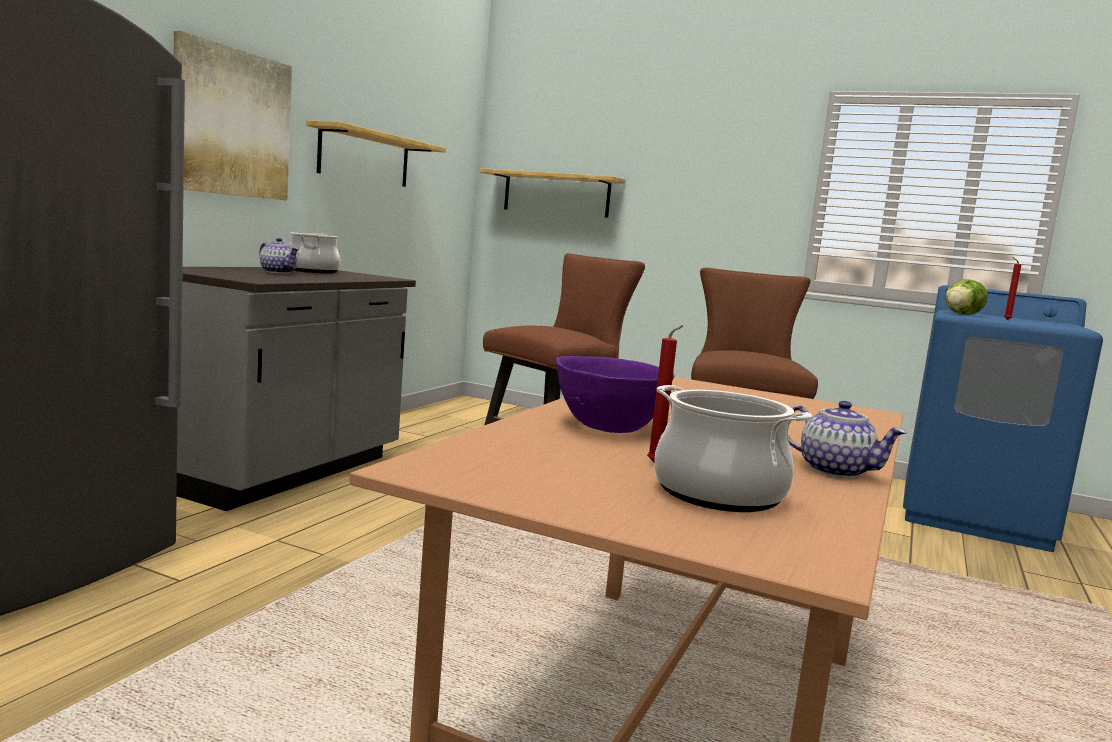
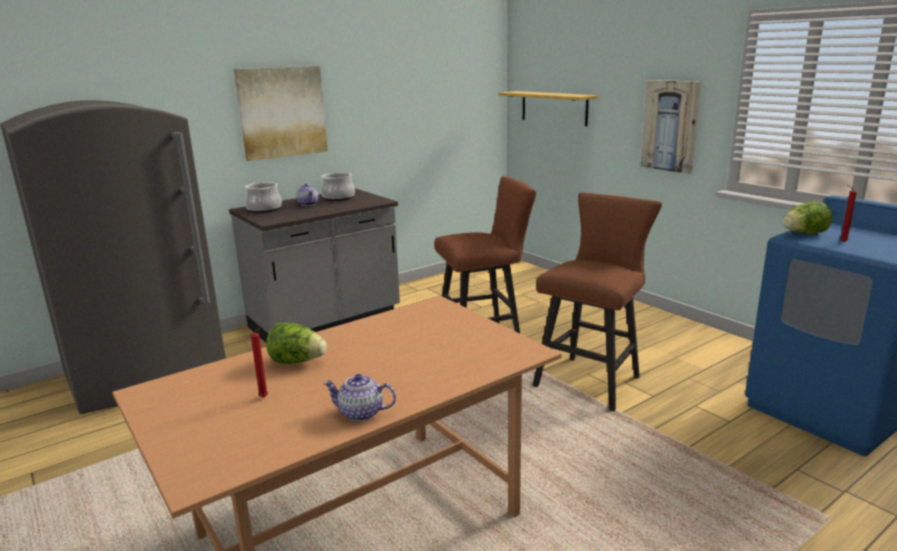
camera: 30 degrees right, 10 degrees up
shelf [306,120,446,187] -> none
purple bowl [556,356,675,433] -> lettuce [267,322,327,364]
cooking pot [654,385,812,512] -> cooking pot moved to [245,181,282,213]
teapot [788,401,907,479] -> teapot turned 120 degrees clockwise [323,374,396,421]
none -> picture [640,80,701,174]

